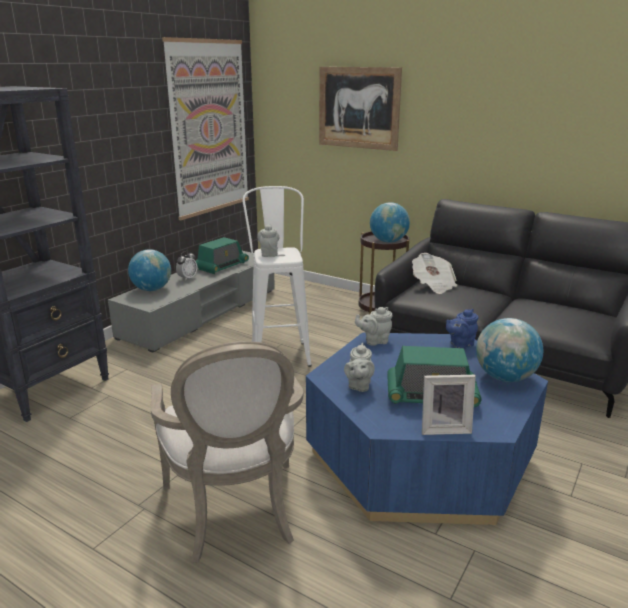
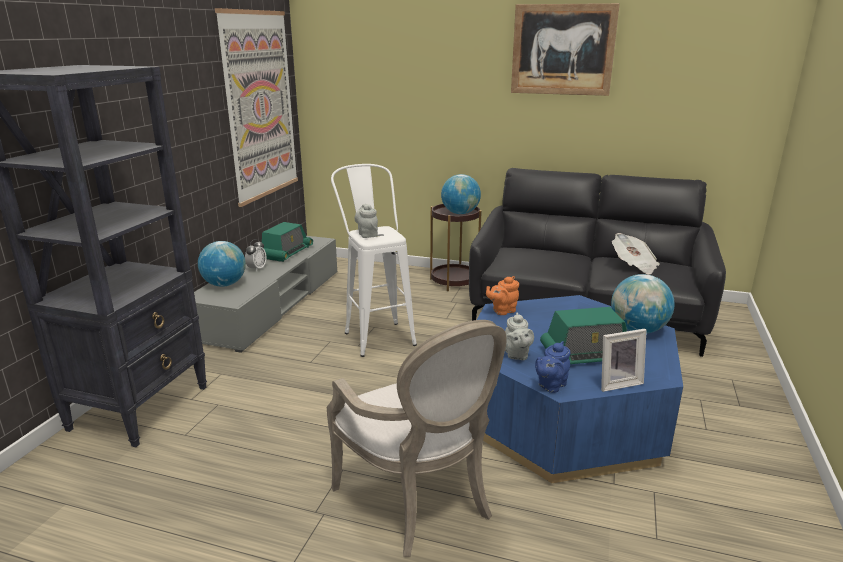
camera: 15 degrees left, 0 degrees up
picture [319,67,402,151] -> picture moved to [511,3,620,96]
grey teapot [355,307,392,346] -> orange teapot [486,276,519,315]
newspaper [412,253,457,294] -> newspaper moved to [612,233,659,275]
blue teapot [446,309,478,349] -> blue teapot moved to [535,341,571,393]

